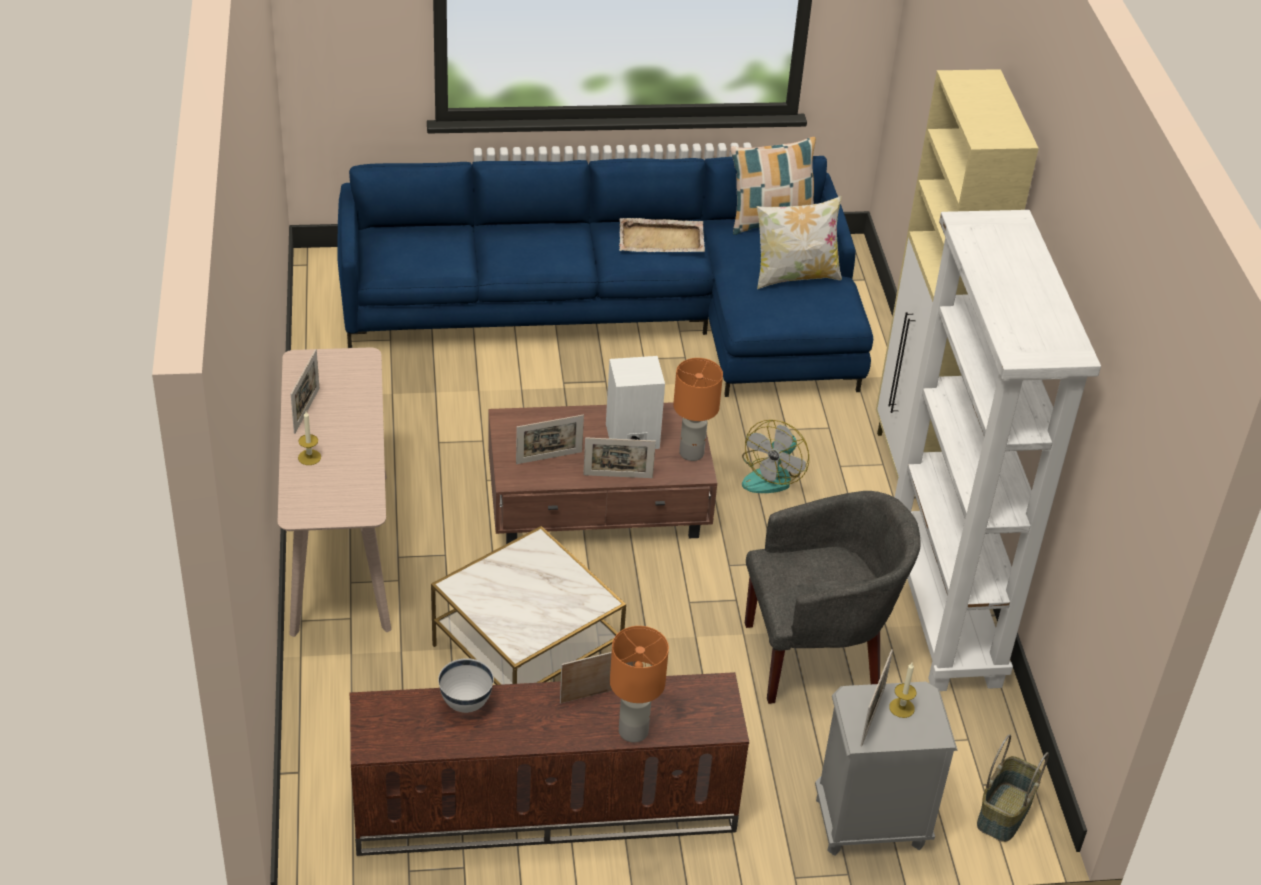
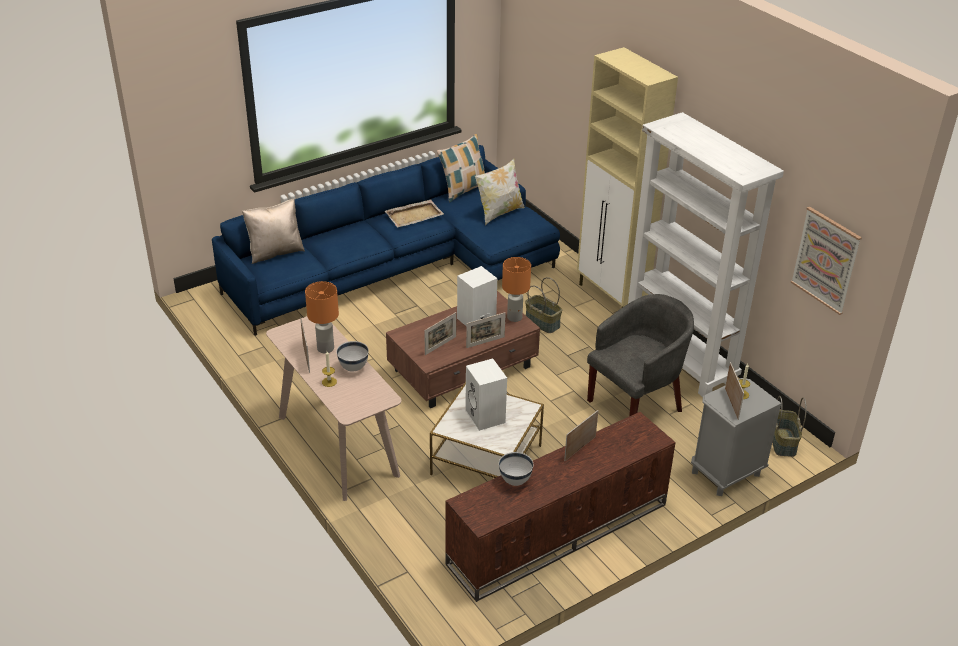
camera: 25 degrees left, 5 degrees down
orange table lamp [610,626,669,743] -> orange table lamp moved to [305,281,339,354]
fan [742,420,809,493] -> basket [525,277,562,333]
none -> beige pillow [242,199,305,264]
none -> white bowl [336,341,369,371]
none -> white speaker [465,359,507,431]
none -> picture [791,207,862,315]

